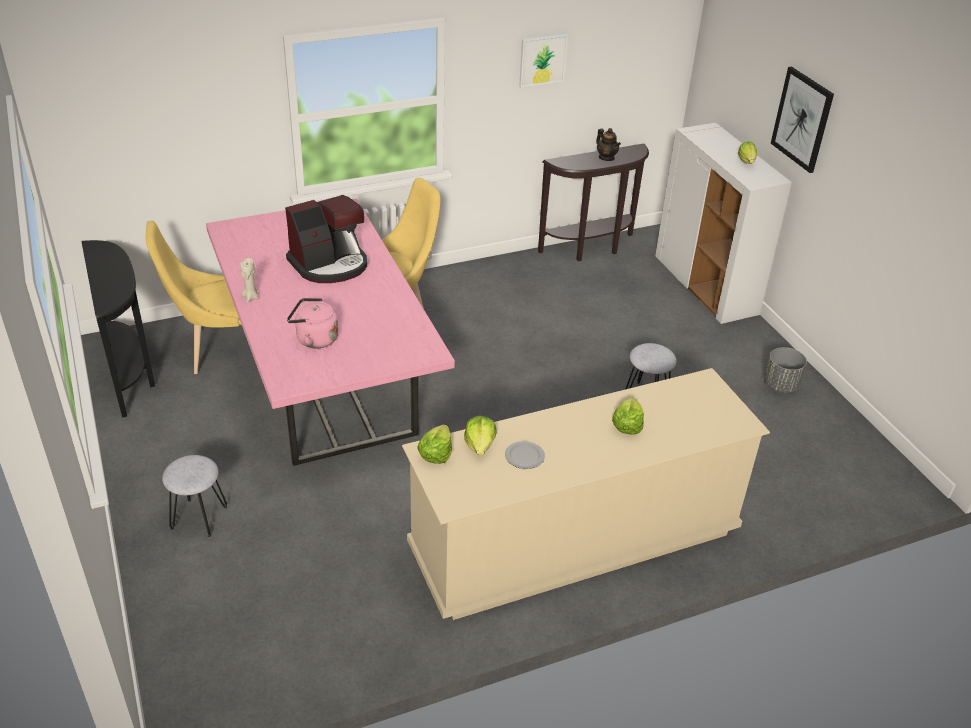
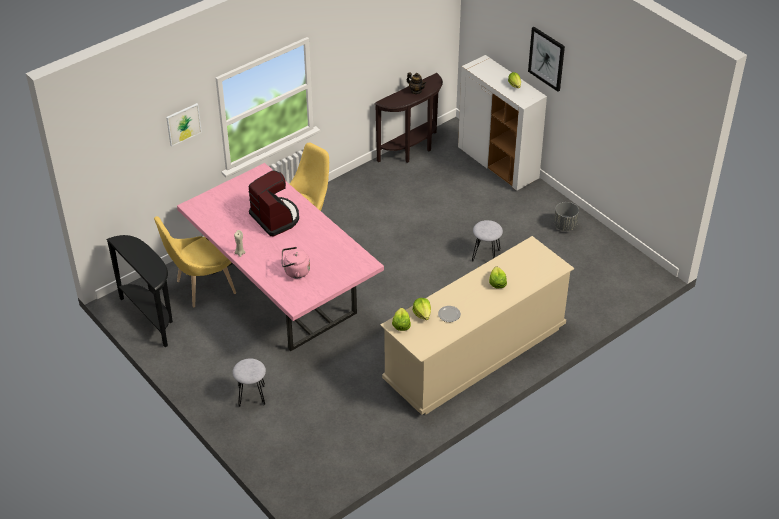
camera: 15 degrees left, 5 degrees up
coffee machine [285,195,367,283] -> coffee machine turned 75 degrees counterclockwise [249,170,299,237]
picture [519,34,568,87] -> picture moved to [166,103,202,147]

